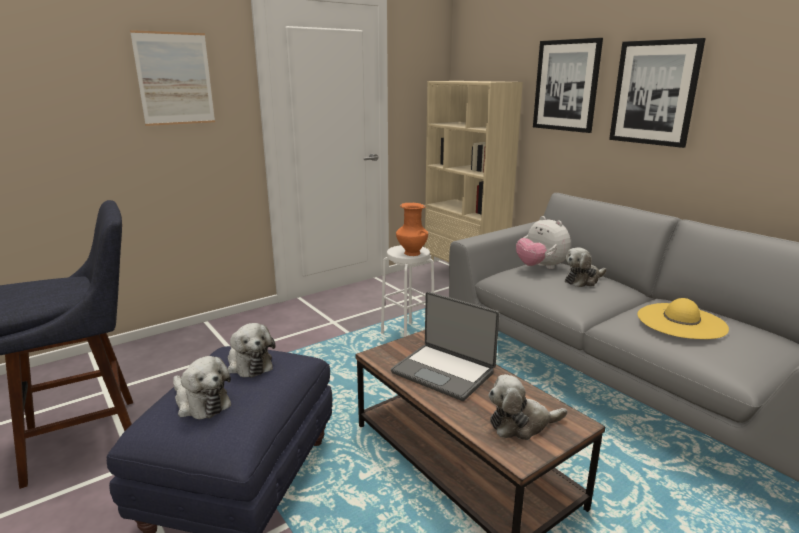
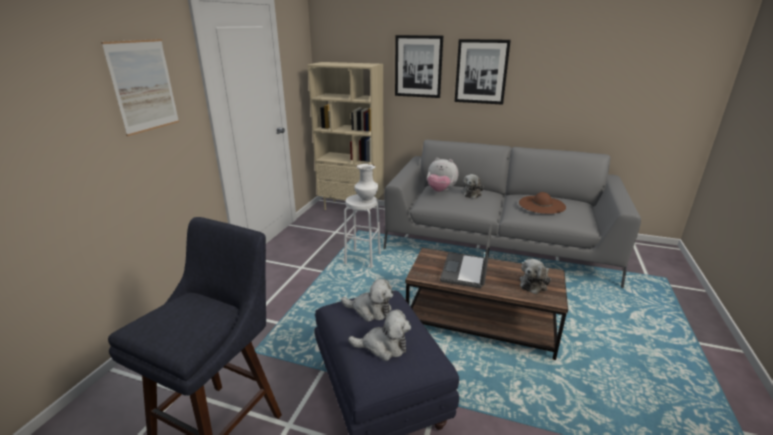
camera: 35 degrees left, 5 degrees up
laptop [391,292,499,401] -> laptop turned 105 degrees clockwise [440,224,492,288]
orange vase [396,202,428,256] -> white vase [354,164,378,203]
yellow hat [637,298,729,339] -> brown hat [519,192,566,214]

